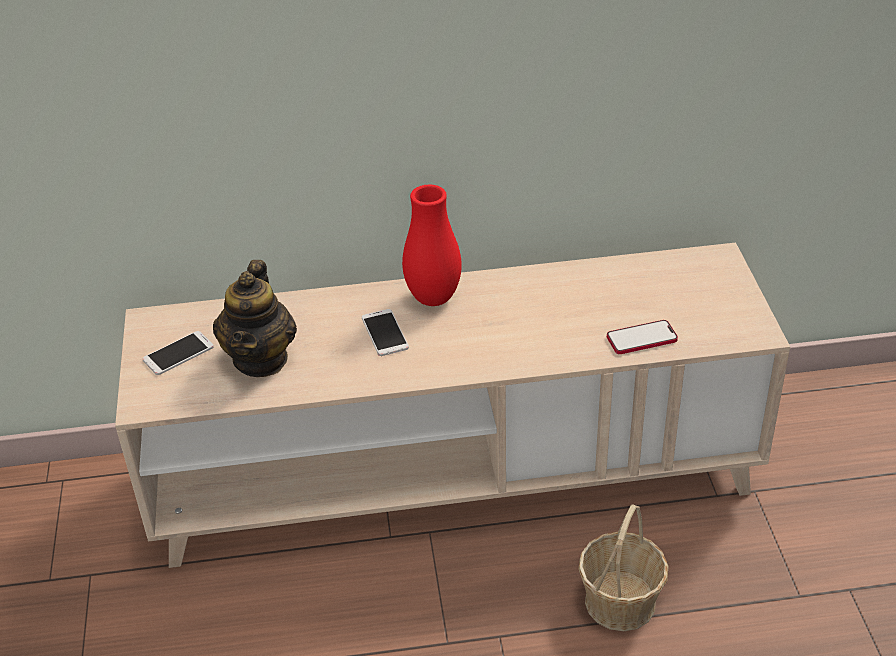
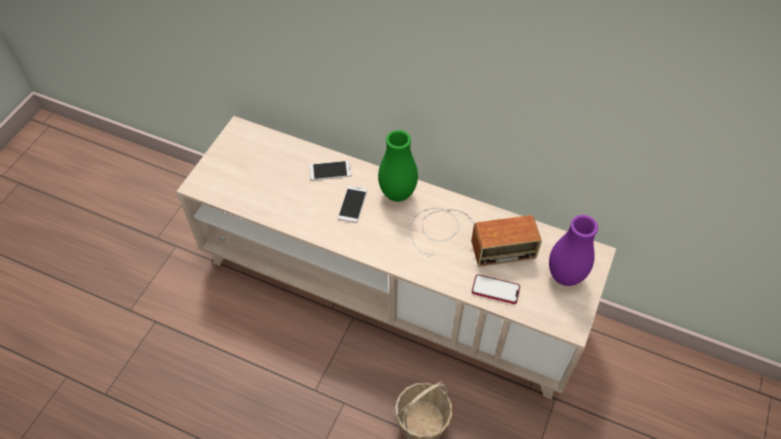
camera: 30 degrees right, 15 degrees up
phone [142,331,214,375] -> phone moved to [309,161,351,181]
teapot [213,260,297,377] -> none
red vase [402,184,462,306] -> green vase [378,130,418,202]
none -> radio [410,208,542,267]
none -> purple vase [549,215,598,286]

